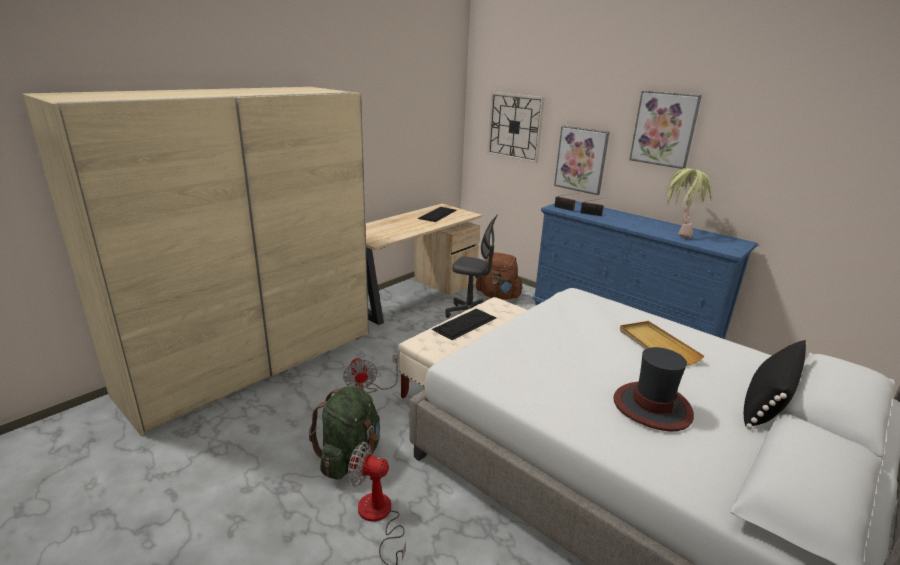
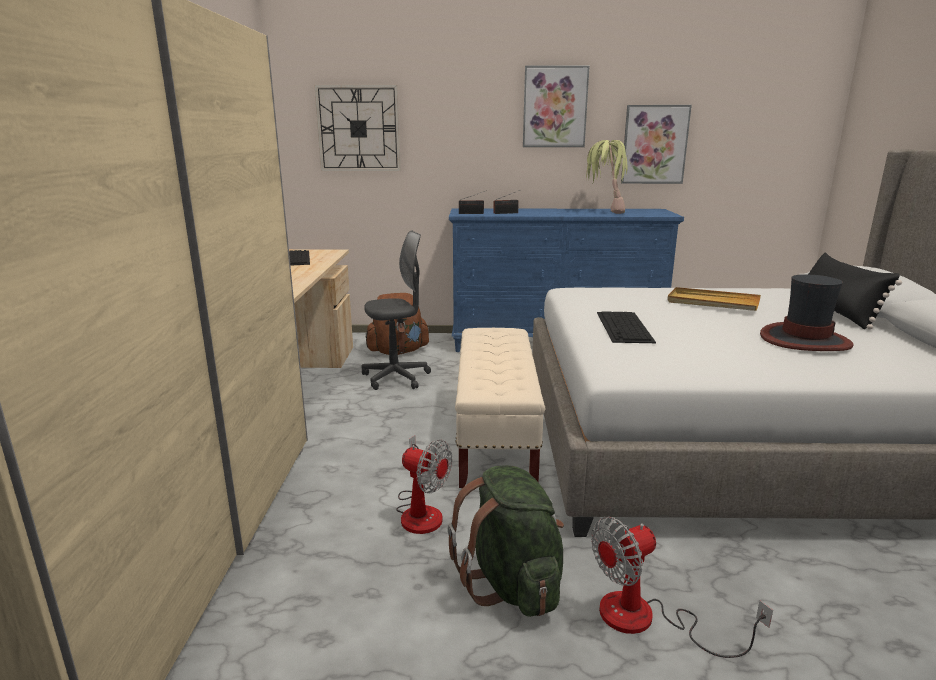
camera: 40 degrees left, 5 degrees down
keyboard [432,308,496,340] -> keyboard moved to [597,311,656,343]
picture [554,126,609,195] -> picture moved to [621,105,692,184]

